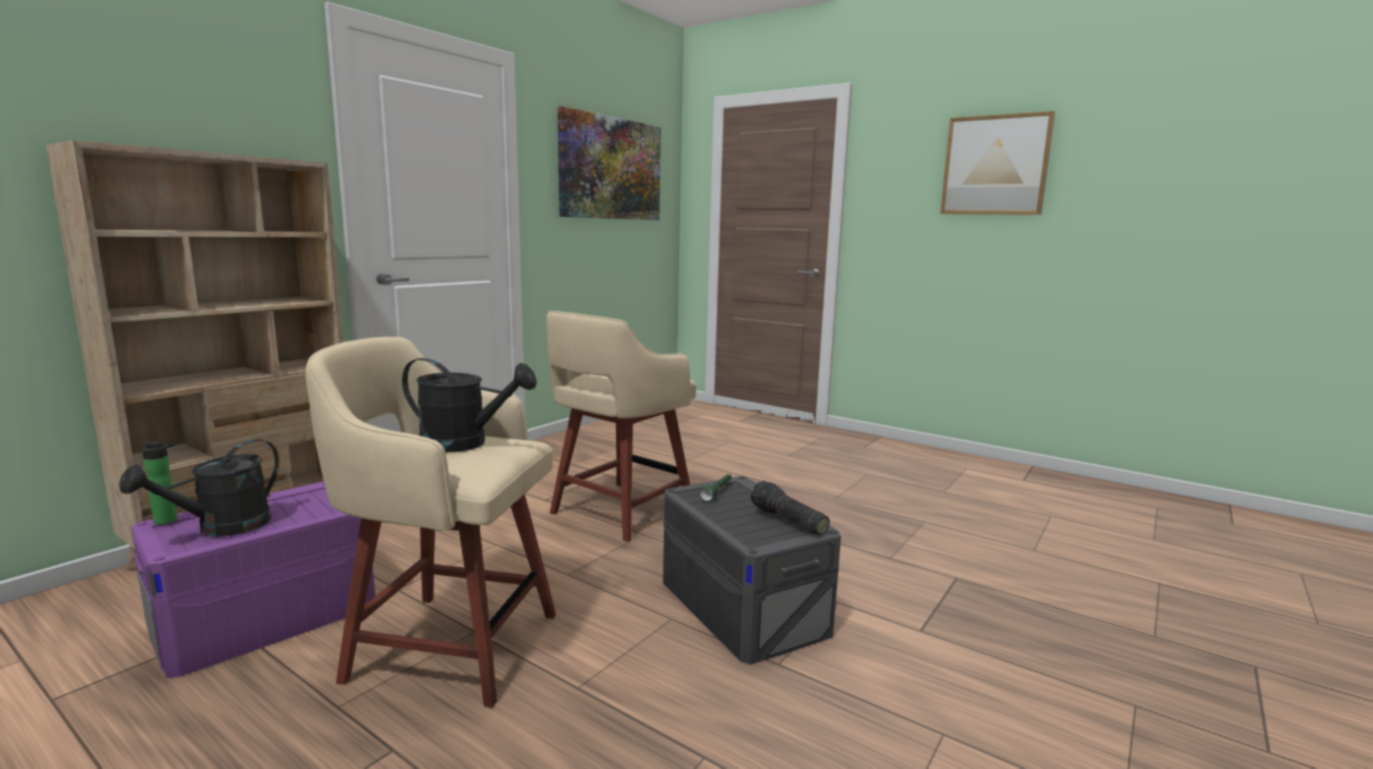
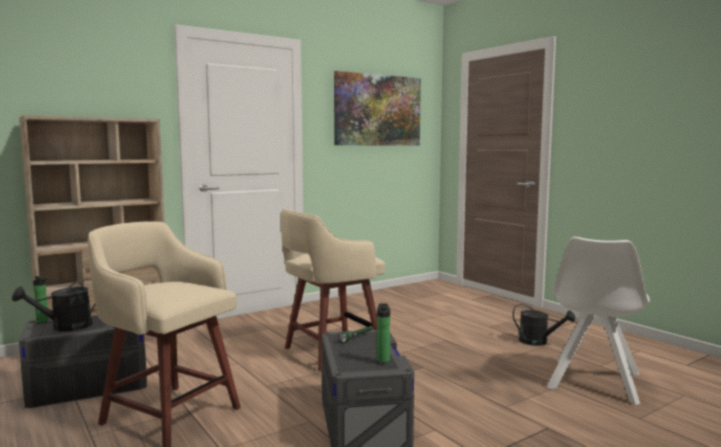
camera: 20 degrees right, 5 degrees down
purple storage box [131,482,375,678] -> grey storage box [19,315,147,408]
black watering can [402,358,537,452] -> black watering can moved to [513,304,575,346]
flashlight [751,480,830,535] -> bottle [377,304,390,363]
picture [940,111,1055,215] -> none
none -> white chair [547,237,650,405]

